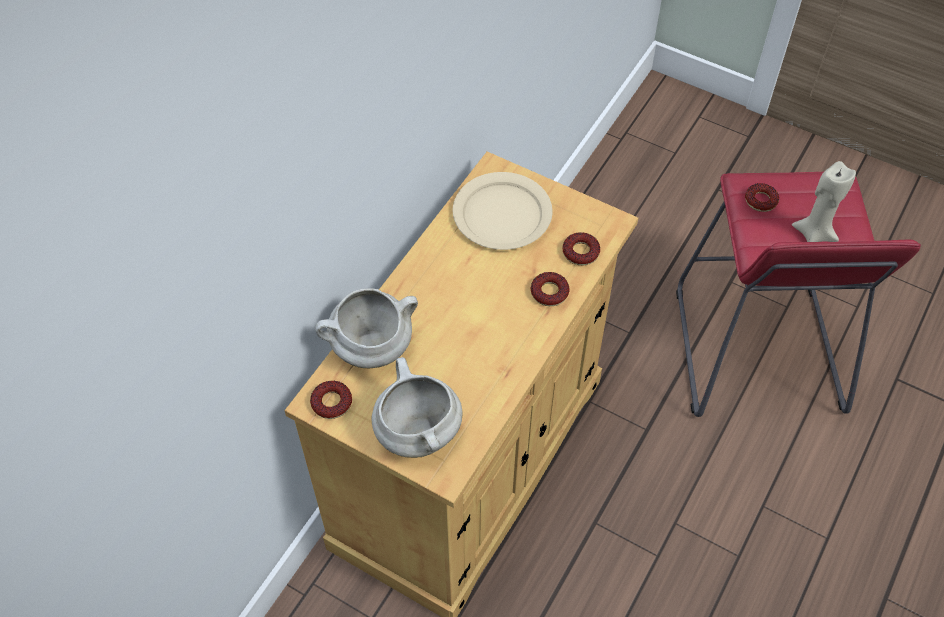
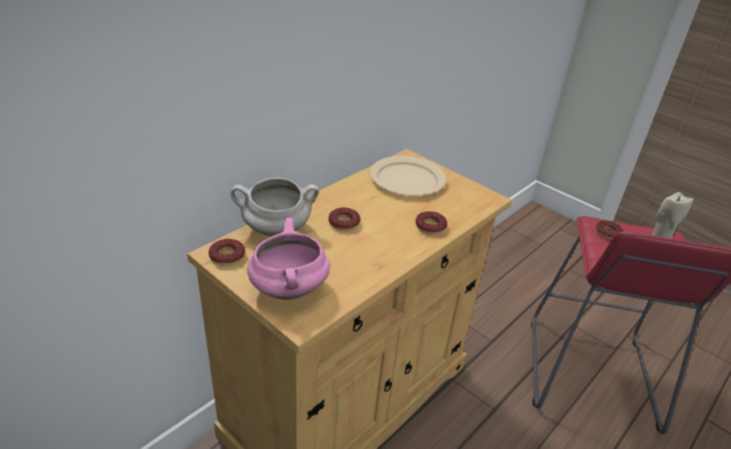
camera: 10 degrees right, 20 degrees down
white cooking pot [372,357,463,458] -> pink cooking pot [247,218,330,300]
donut [563,232,600,265] -> donut moved to [328,208,361,231]

